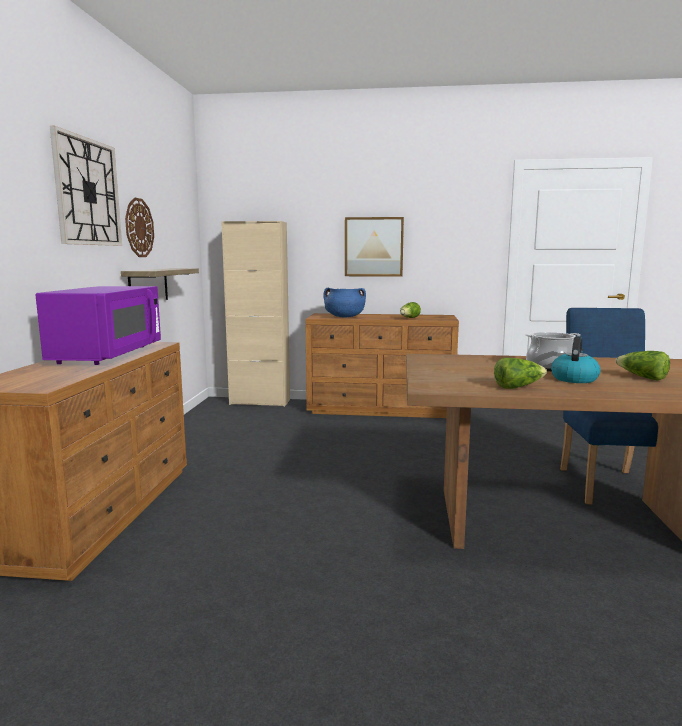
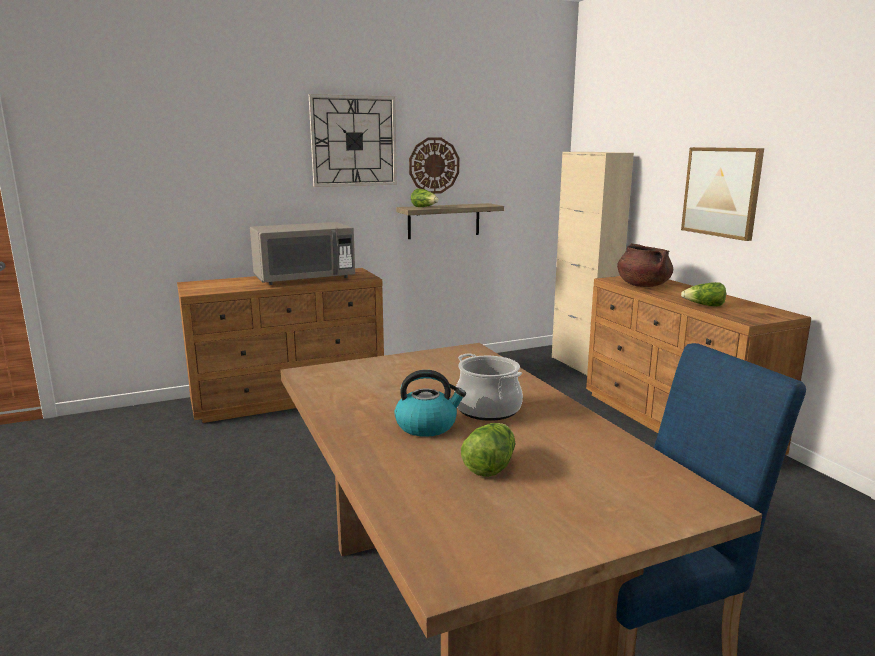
camera: 60 degrees right, 5 degrees up
purple microwave [36,286,161,365] -> grey microwave [250,222,355,285]
blue cooking pot [323,288,366,317] -> brown cooking pot [617,243,673,287]
lettuce [494,358,547,389] -> lettuce moved to [411,189,439,207]

